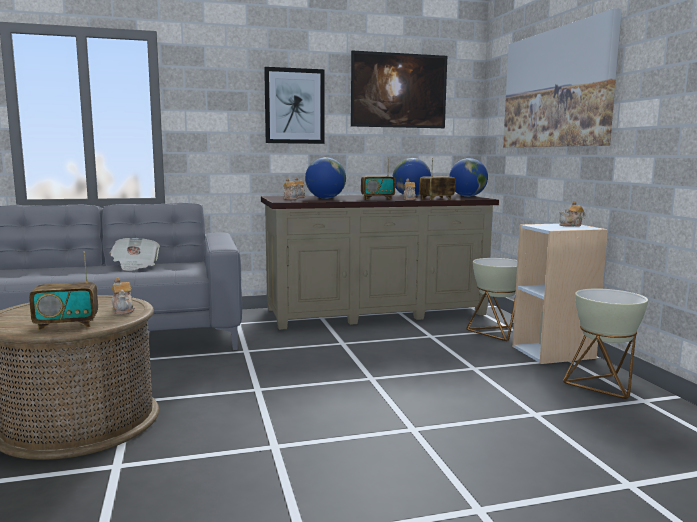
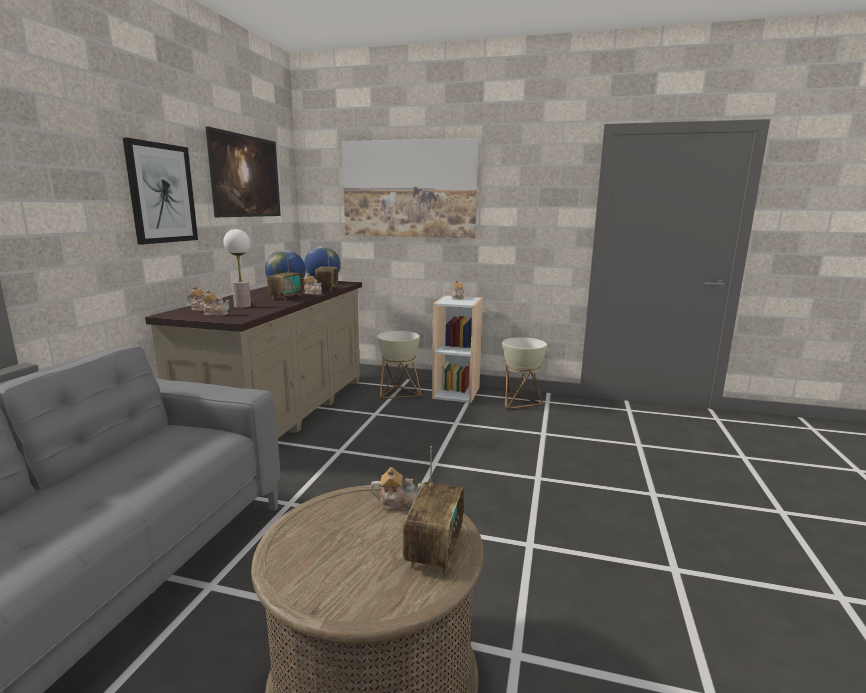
camera: 60 degrees left, 5 degrees up
newspaper [110,238,160,271] -> none
globe [305,157,346,199] -> table lamp [224,229,251,308]

